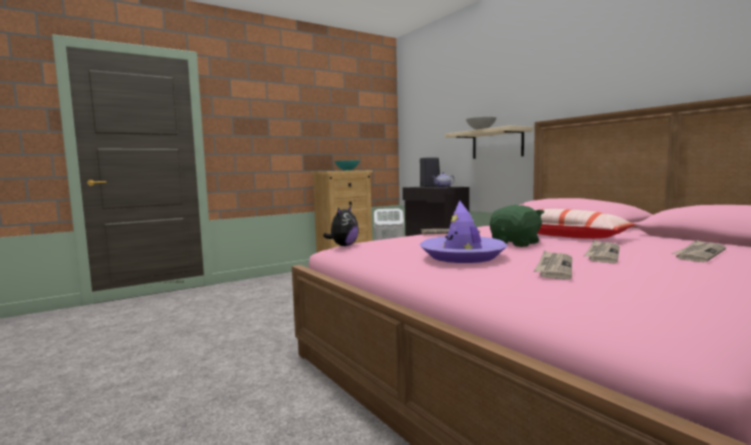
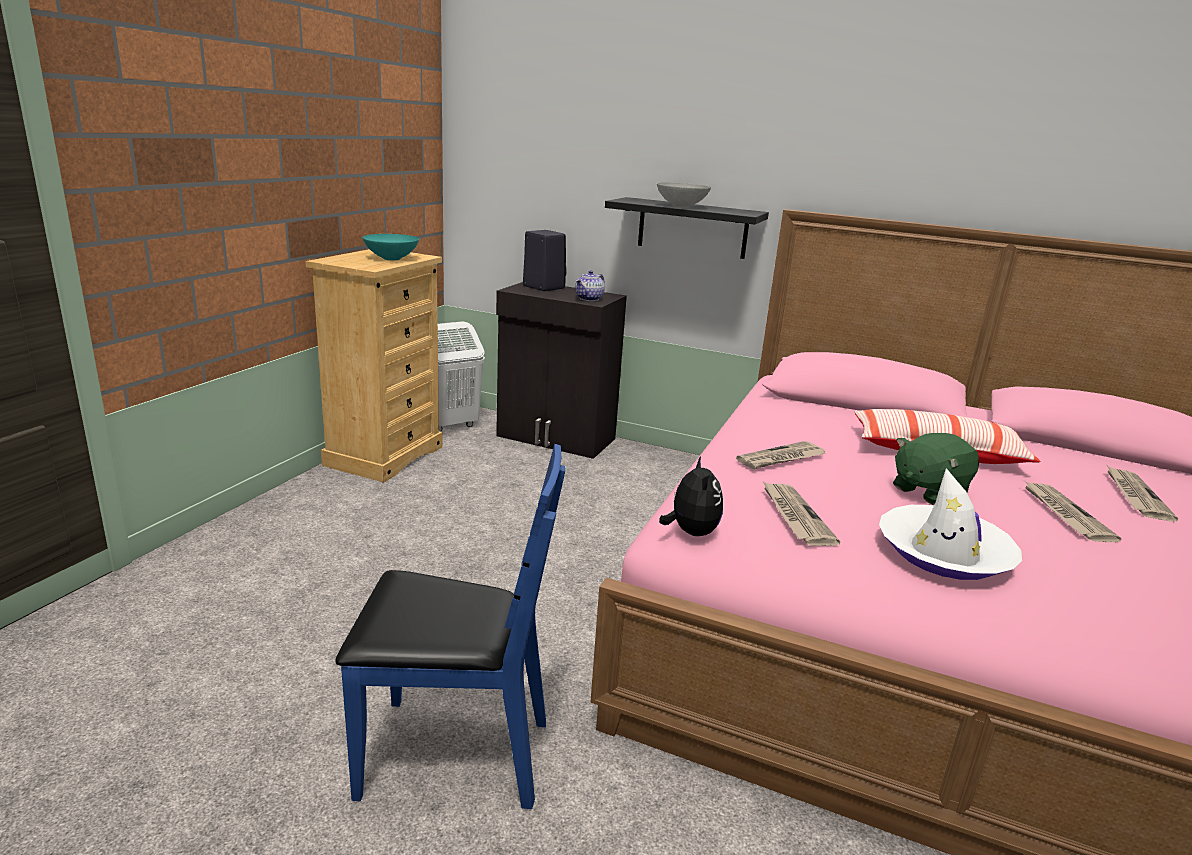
camera: 35 degrees left, 15 degrees up
purple hat [420,201,507,263] -> white hat [879,468,1022,580]
beige shelf [445,126,533,159] -> black shelf [605,197,769,259]
green plush toy [490,205,544,247] -> green plush toy turned 135 degrees counterclockwise [893,433,979,505]
newspaper [534,250,572,280] -> newspaper moved to [763,482,840,546]
none -> blue chair [335,444,565,809]

